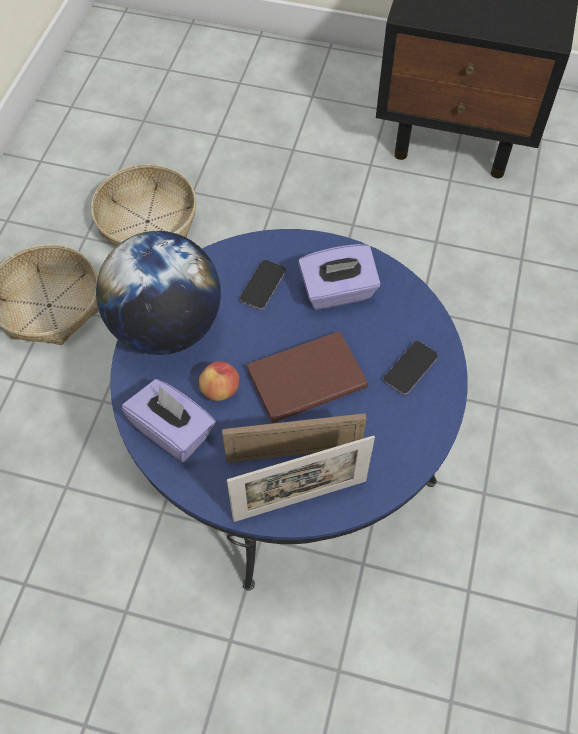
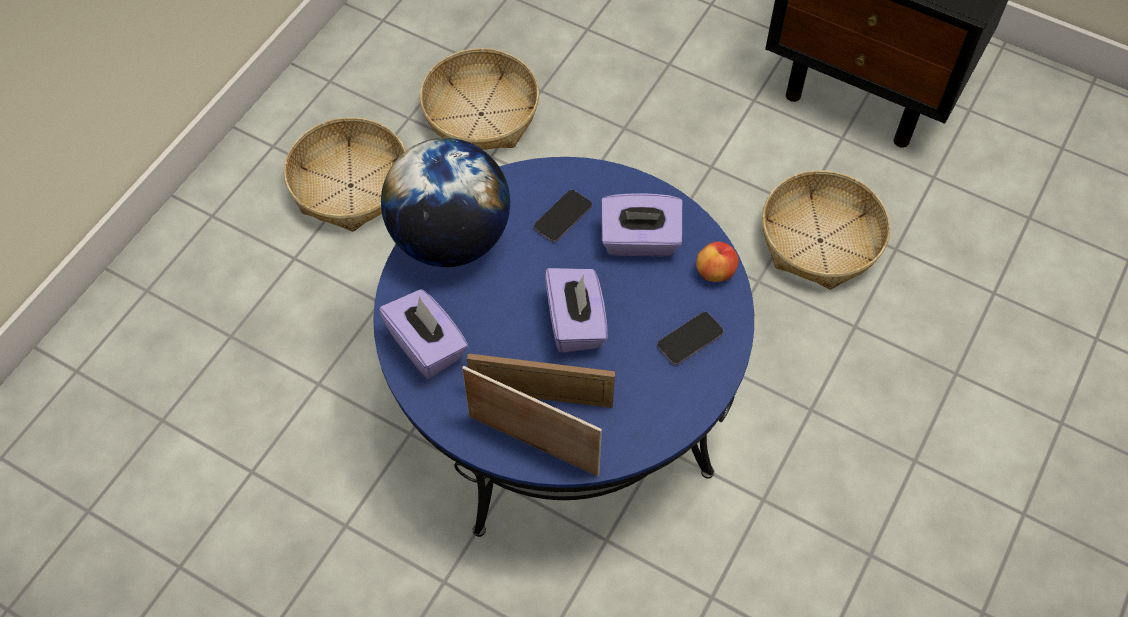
camera: 15 degrees right, 0 degrees up
apple [199,361,240,401] -> apple moved to [696,242,739,282]
picture frame [227,436,375,522] -> picture frame turned 150 degrees counterclockwise [462,366,602,477]
brown book [247,331,368,423] -> purple tissue box [545,268,607,353]
none -> basket [762,170,890,290]

